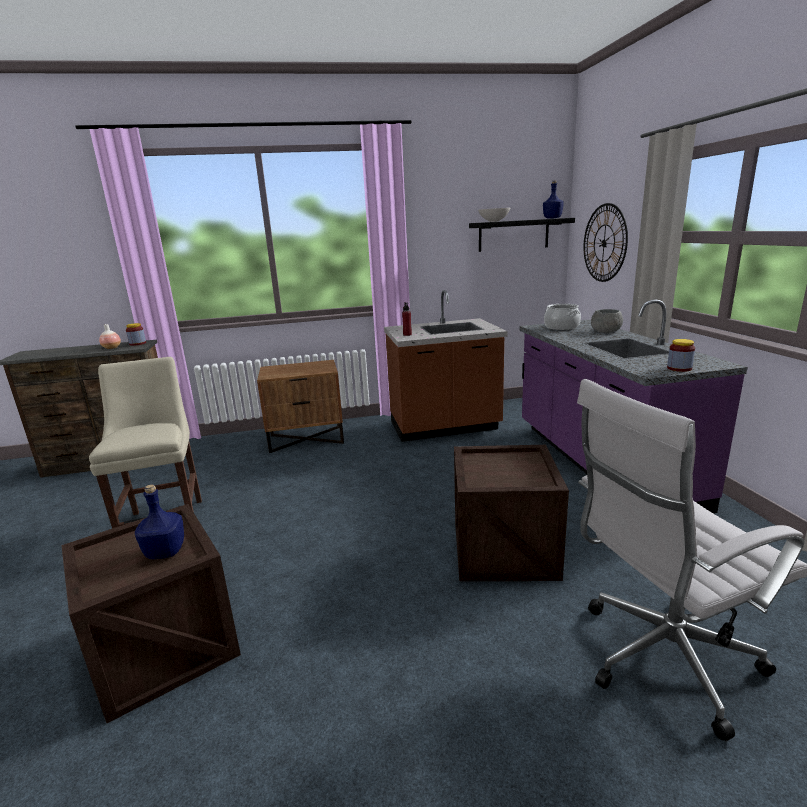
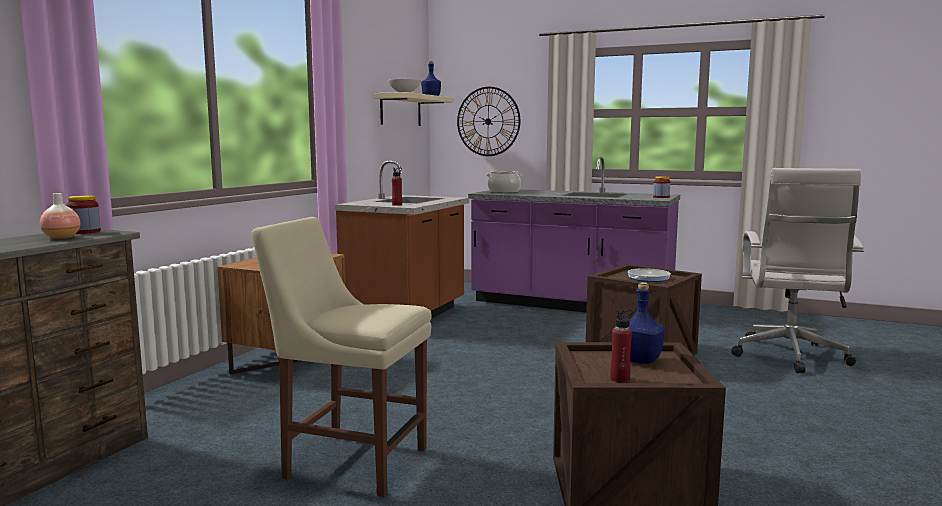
camera: 55 degrees left, 10 degrees down
black shelf [469,218,575,252] -> beige shelf [374,92,454,126]
grey bowl [591,309,623,333] -> none
none -> red bottle [610,309,633,383]
none -> frying pan [628,268,671,282]

